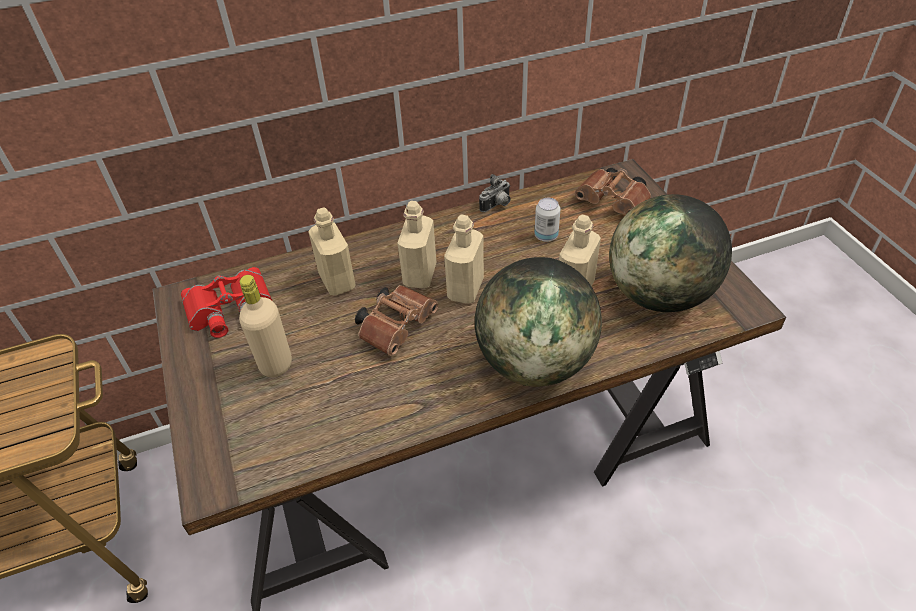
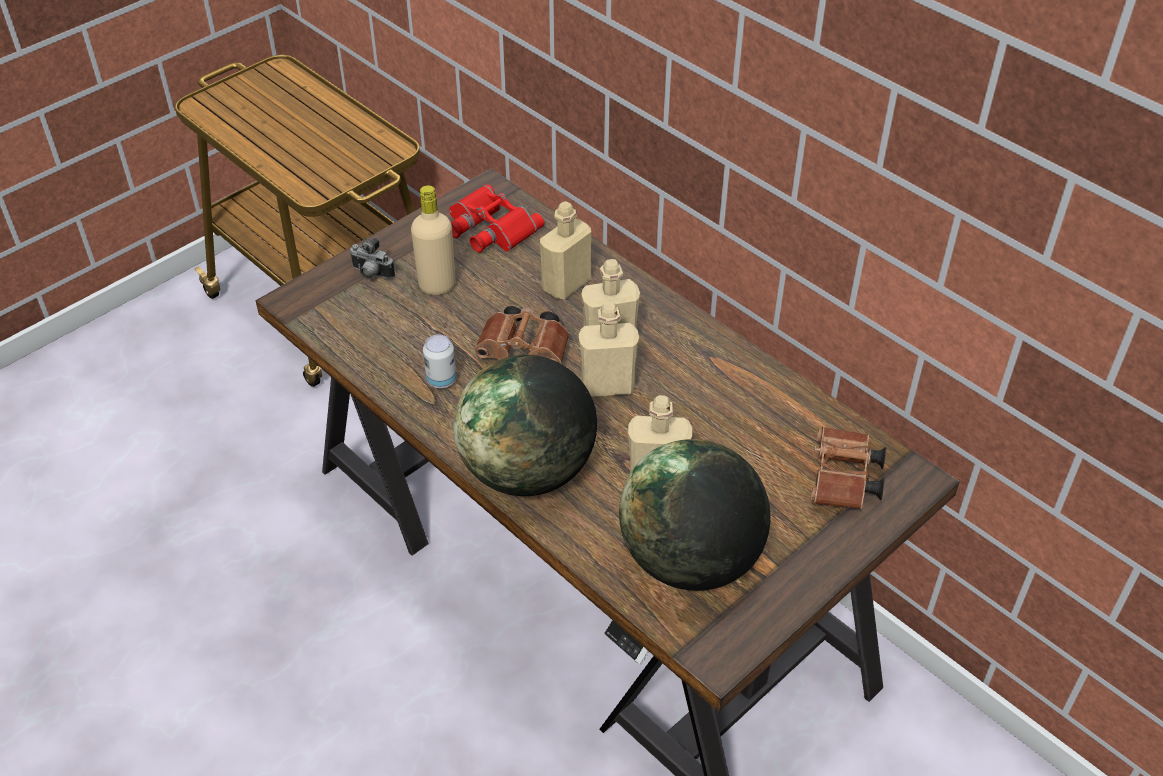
camera: 65 degrees right, 0 degrees up
camera [479,174,511,212] -> camera moved to [350,237,395,279]
can [534,198,561,242] -> can moved to [423,335,456,388]

